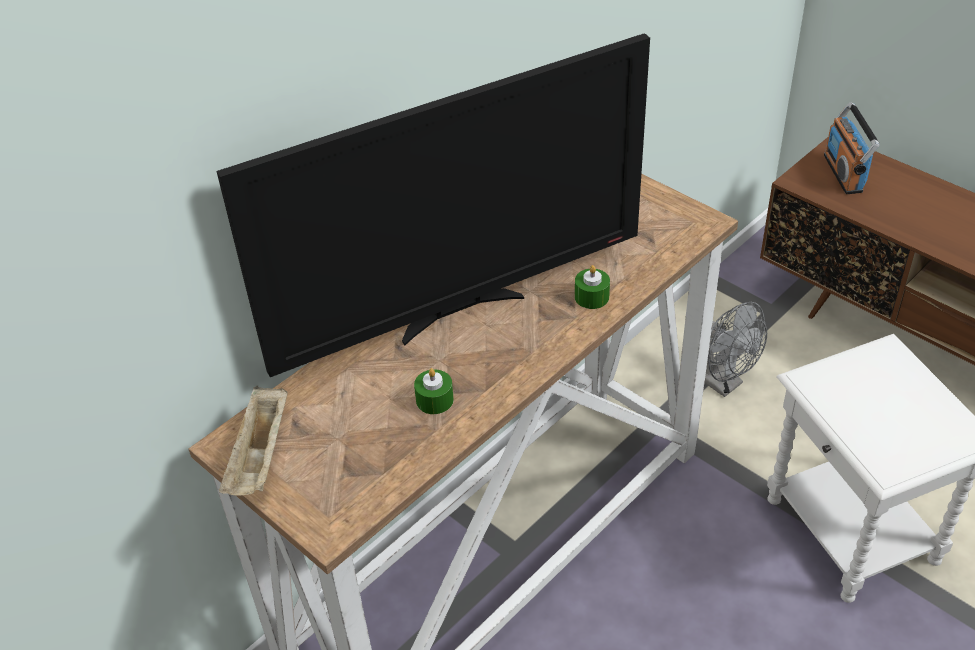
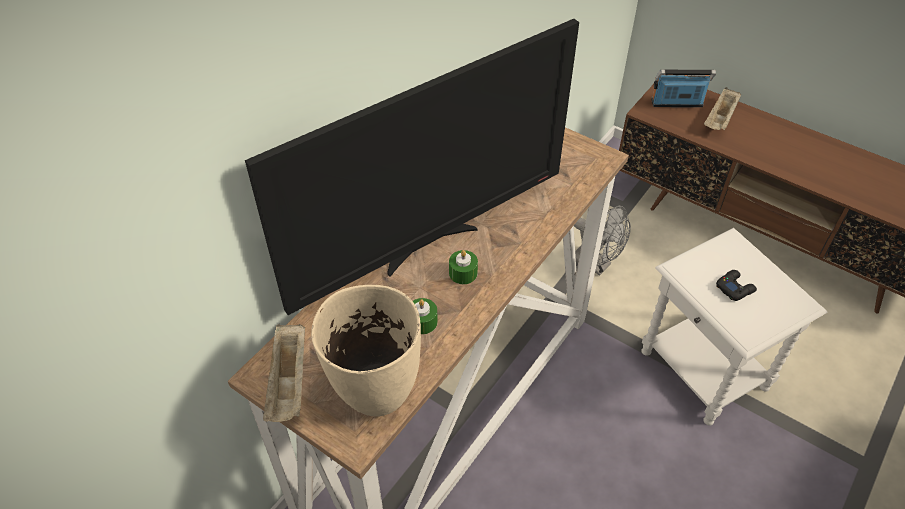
camera: 10 degrees left, 5 degrees up
green candle [575,265,610,309] -> green candle moved to [449,250,478,284]
radio [824,102,880,194] -> radio turned 105 degrees clockwise [651,70,716,107]
none -> beige vase [311,285,421,417]
none -> beige tray [704,87,742,130]
none -> black game controller [716,270,757,301]

